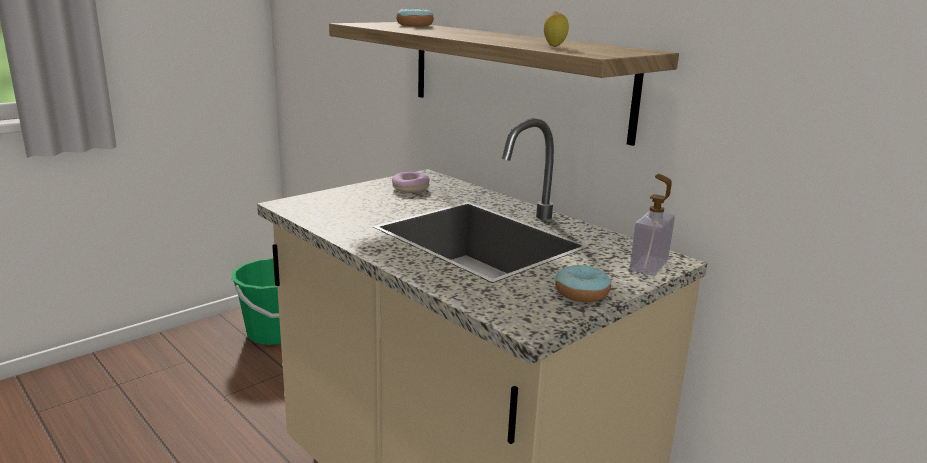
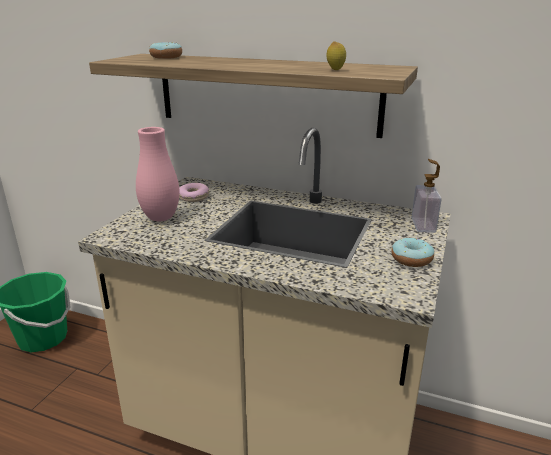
camera: 25 degrees left, 5 degrees up
none -> pink vase [136,127,180,221]

